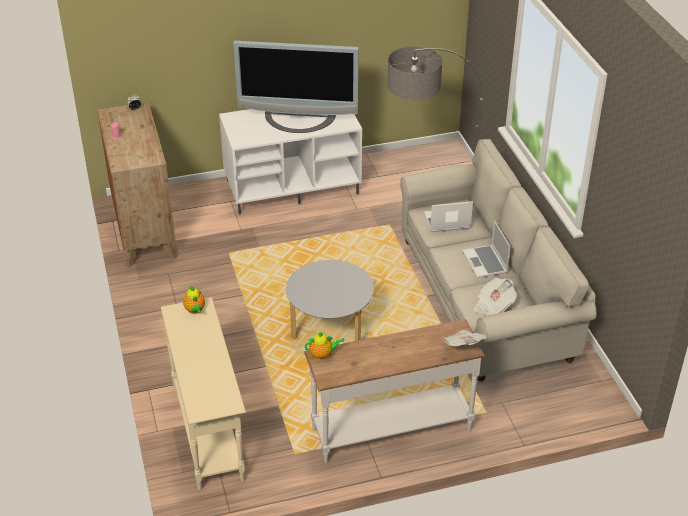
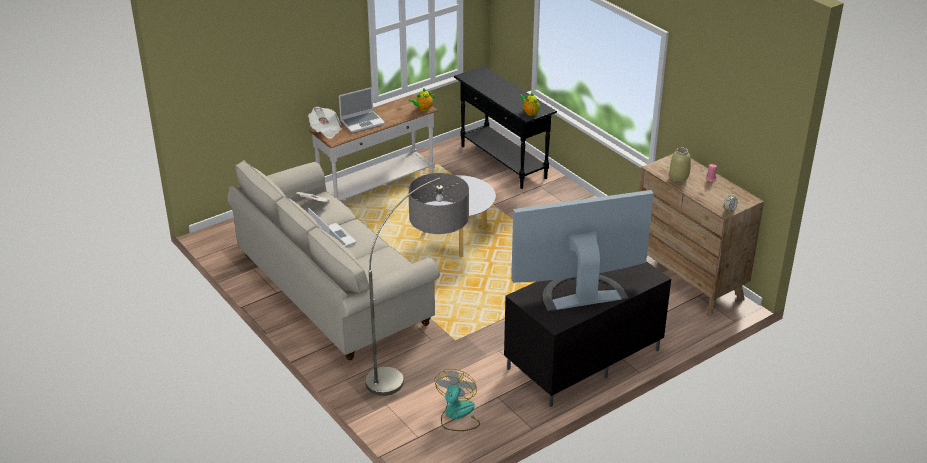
camera: 160 degrees right, 5 degrees down
beige console table [161,297,246,491] -> black console table [454,66,557,189]
white tv stand [219,109,362,215] -> black tv stand [504,261,671,407]
laptop [424,201,473,232] -> laptop moved to [339,87,385,133]
none -> fan [435,369,480,431]
none -> beige vase [670,147,691,182]

